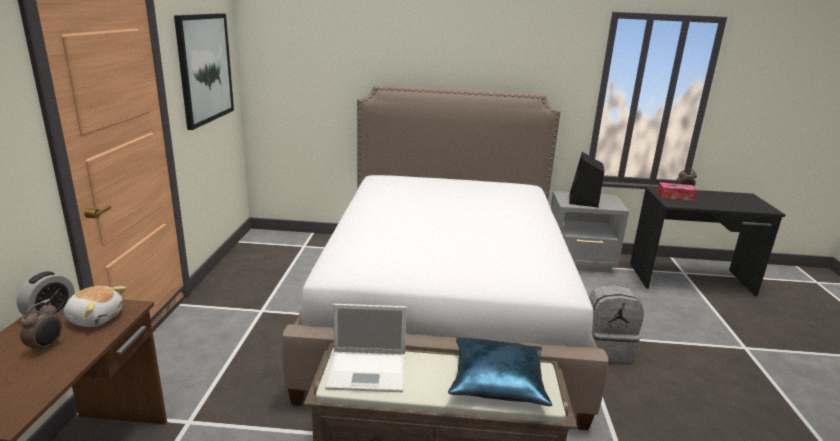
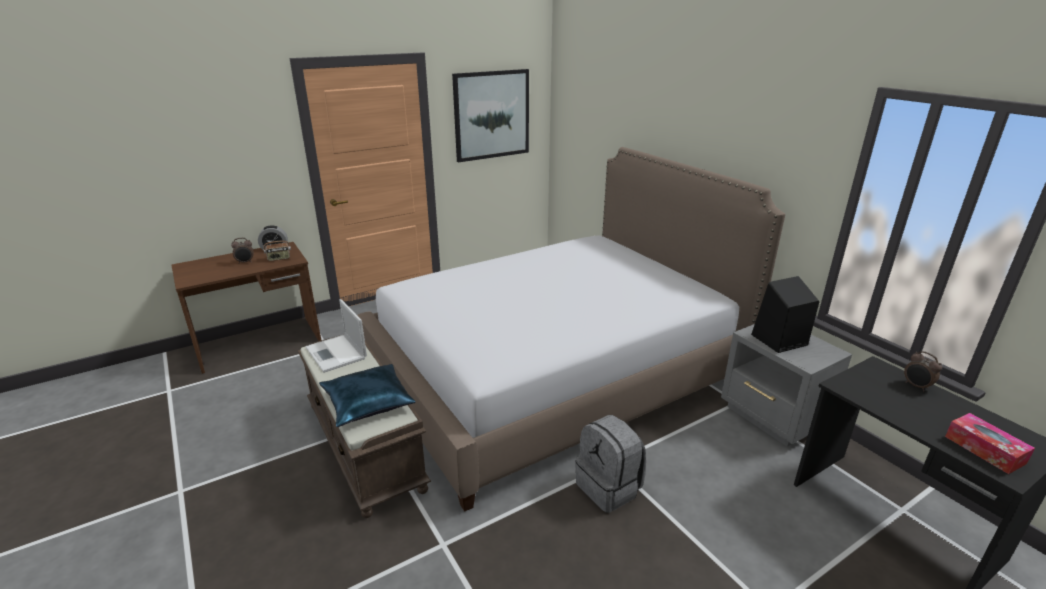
camera: 55 degrees right, 5 degrees up
plush toy [64,286,126,327] -> radio [263,234,291,261]
tissue box [657,182,698,201] -> tissue box moved to [945,413,1035,474]

